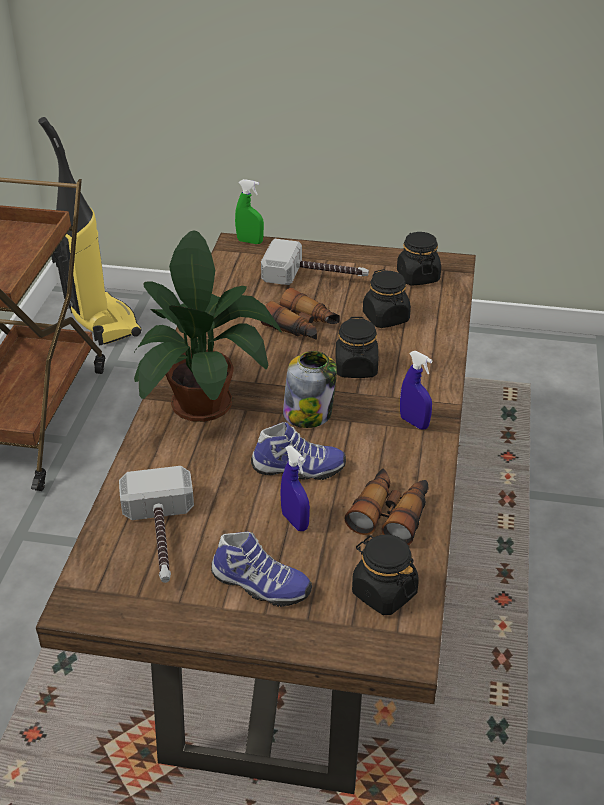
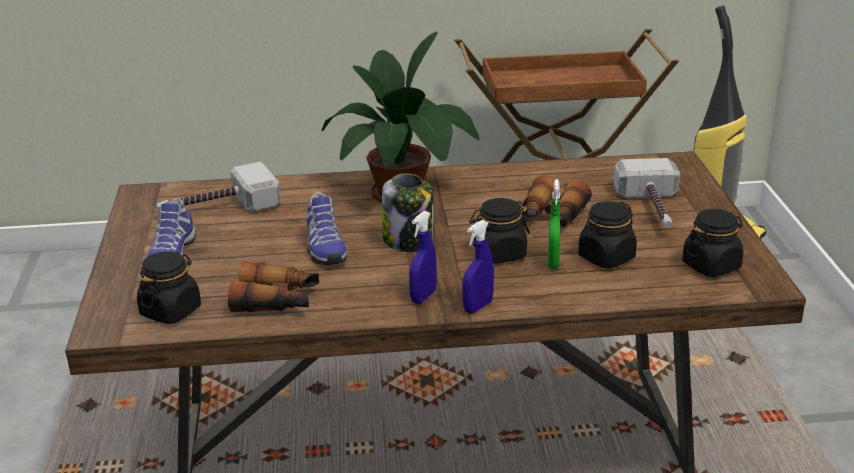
camera: 75 degrees right, 10 degrees down
green spray bottle [235,179,264,244] -> green spray bottle moved to [548,179,560,269]
blue spray bottle [281,445,310,531] -> blue spray bottle moved to [462,220,494,313]

